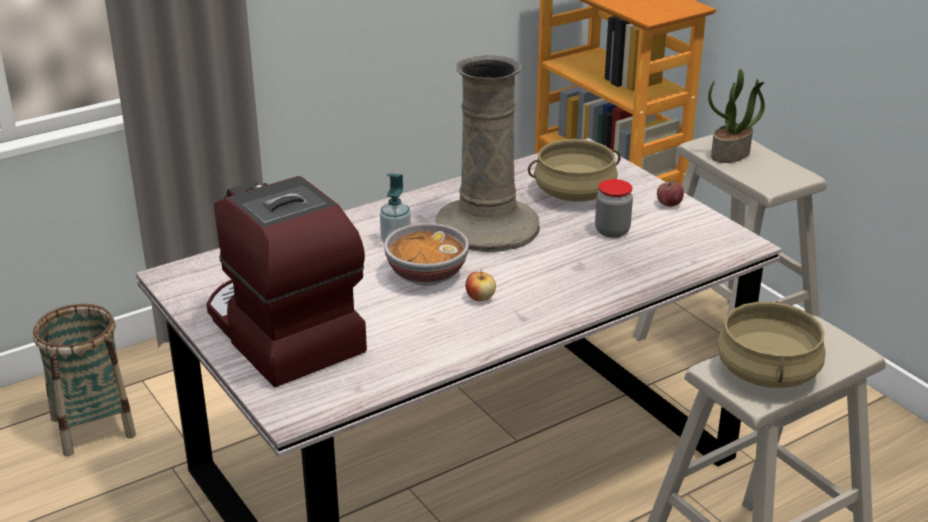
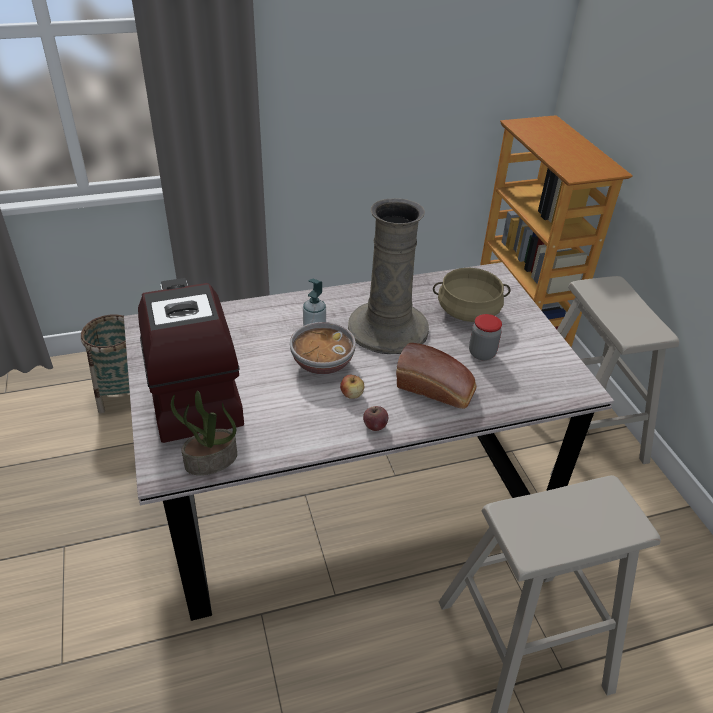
camera: 15 degrees right, 10 degrees up
apple [657,179,684,207] -> apple moved to [363,406,388,431]
potted plant [708,69,765,163] -> potted plant moved to [171,391,237,475]
beige cooking pot [717,301,826,388] -> none
none -> bread [396,343,477,409]

